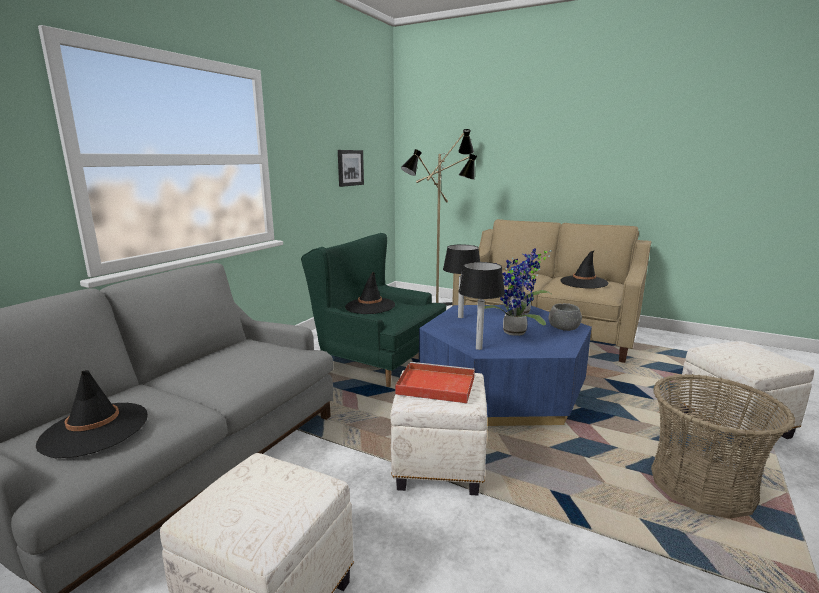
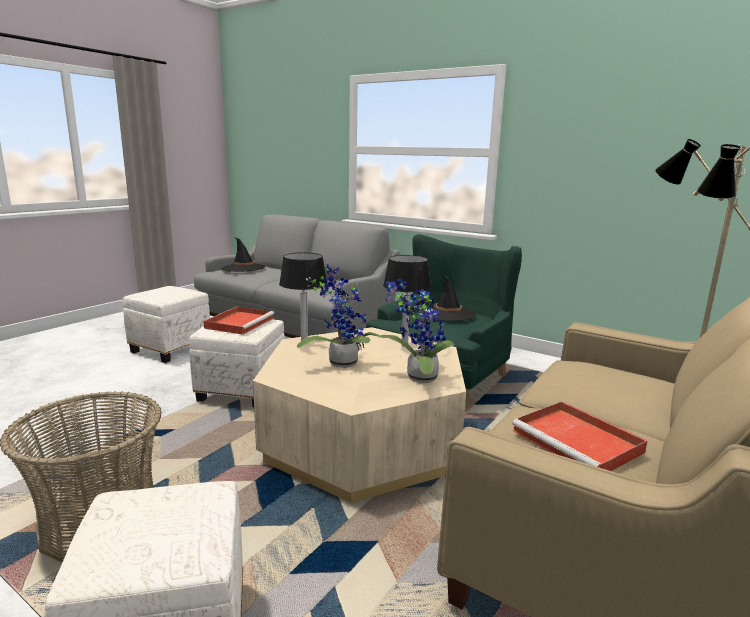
camera: 95 degrees right, 0 degrees up
picture [338,150,364,187] -> none
blue coffee table [419,305,592,426] -> beige coffee table [253,327,466,503]
grey bowl [548,303,582,331] -> none
black hat [560,251,609,288] -> red tray [512,401,648,471]

